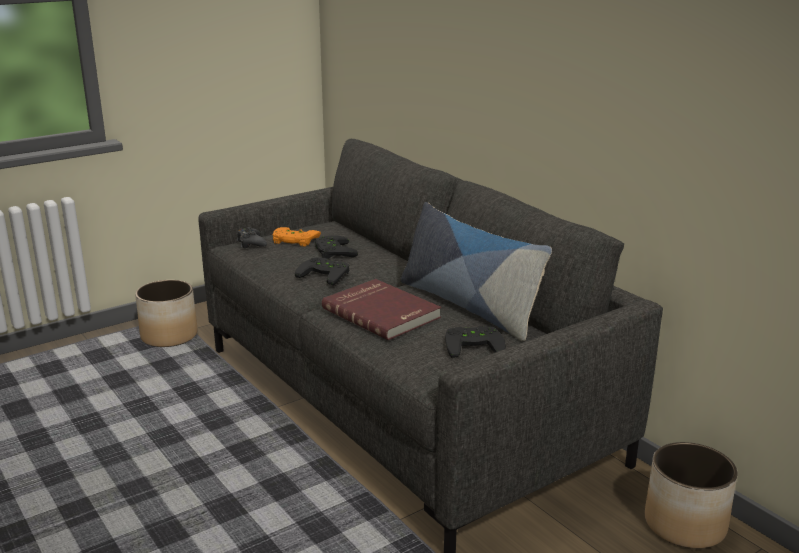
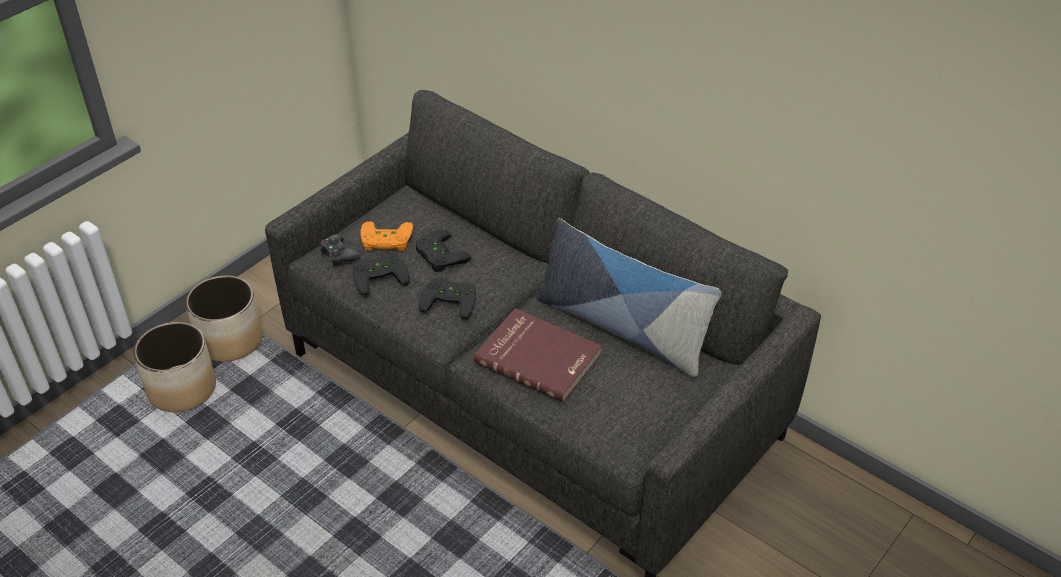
camera: 15 degrees left, 20 degrees up
black game controller [445,326,506,358] -> black game controller moved to [353,254,410,296]
planter [645,442,737,548] -> planter moved to [134,322,216,412]

